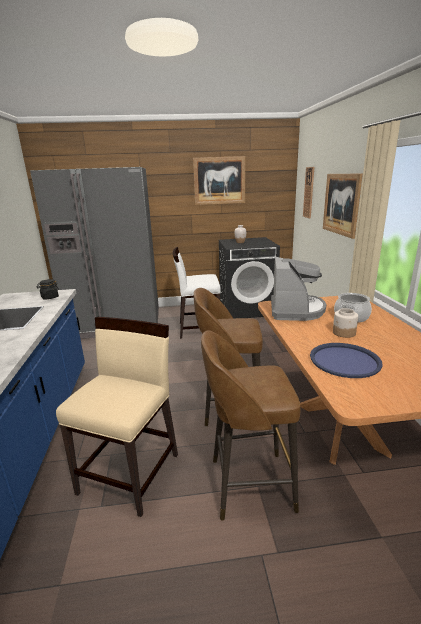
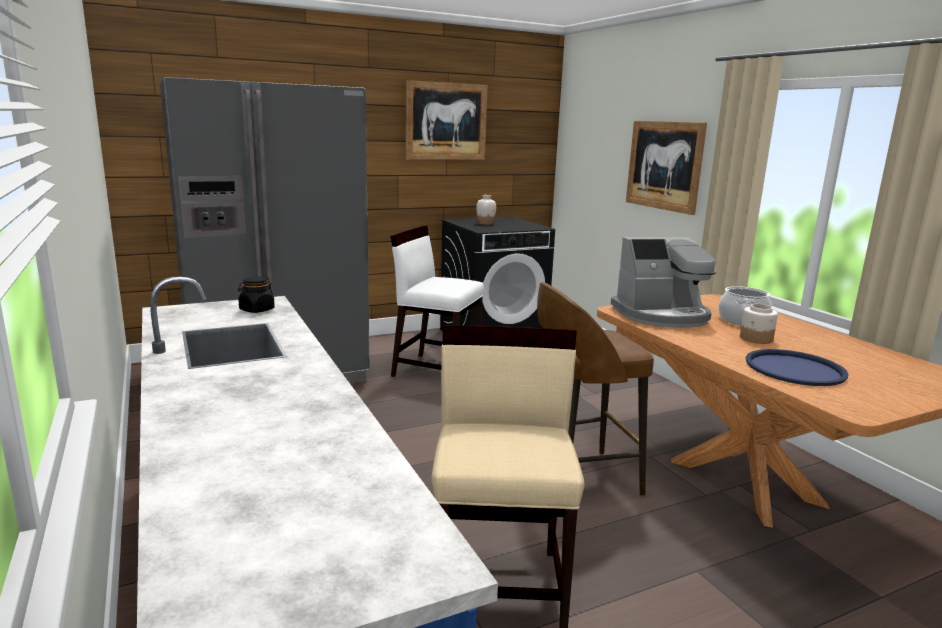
camera: 20 degrees left, 5 degrees down
white chair [173,247,221,339] -> white chair turned 45 degrees clockwise [391,226,484,377]
brown stool [201,330,301,521] -> none
coffee machine [271,257,326,321] -> coffee machine turned 90 degrees clockwise [611,237,716,328]
wall clock [303,167,314,218] -> none

